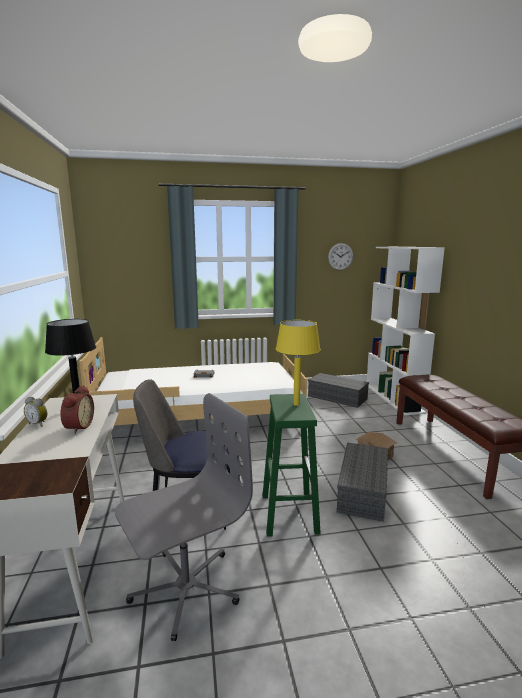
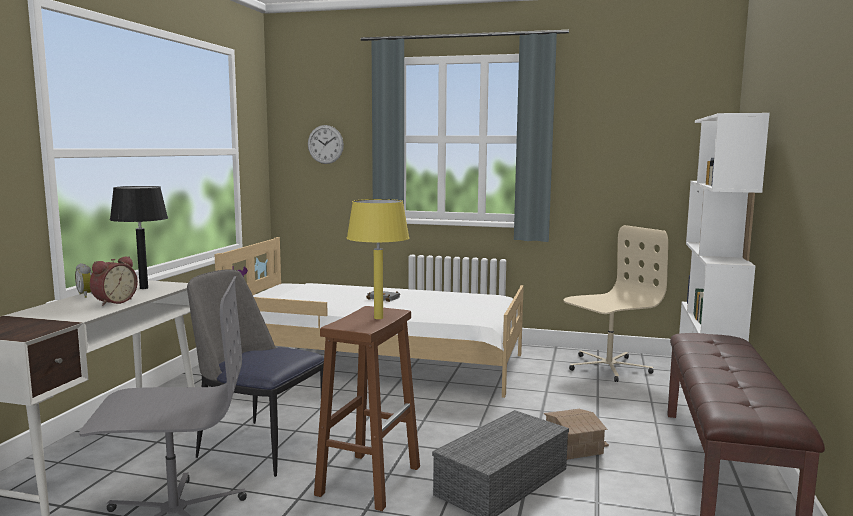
camera: 25 degrees right, 5 degrees down
green stool [263,394,321,537] -> brown stool [314,306,420,511]
grey storage box [308,373,369,408] -> beige office chair [564,225,668,382]
wall clock [328,243,353,270] -> wall clock moved to [308,125,344,164]

